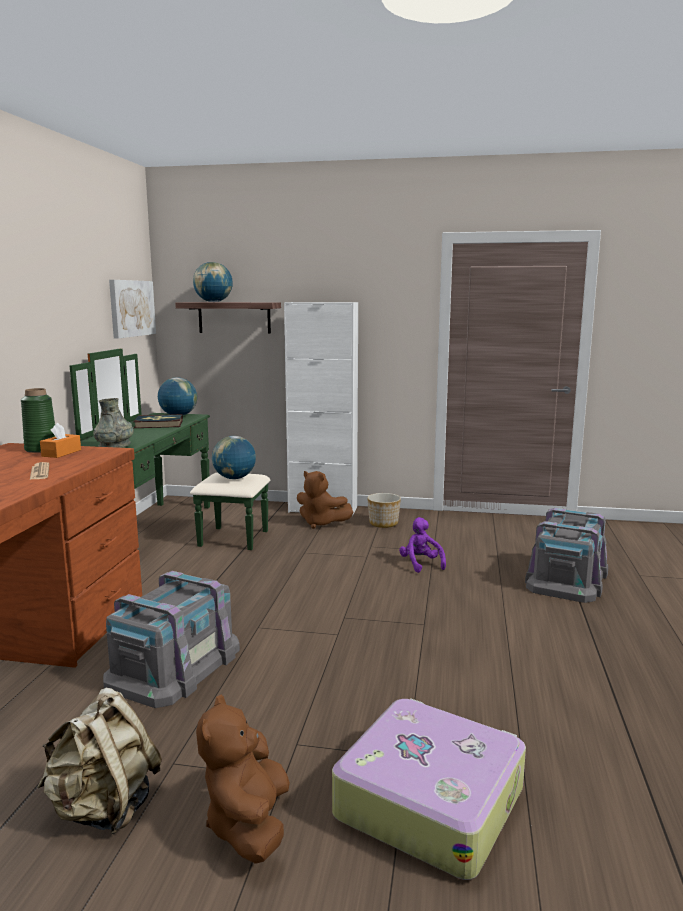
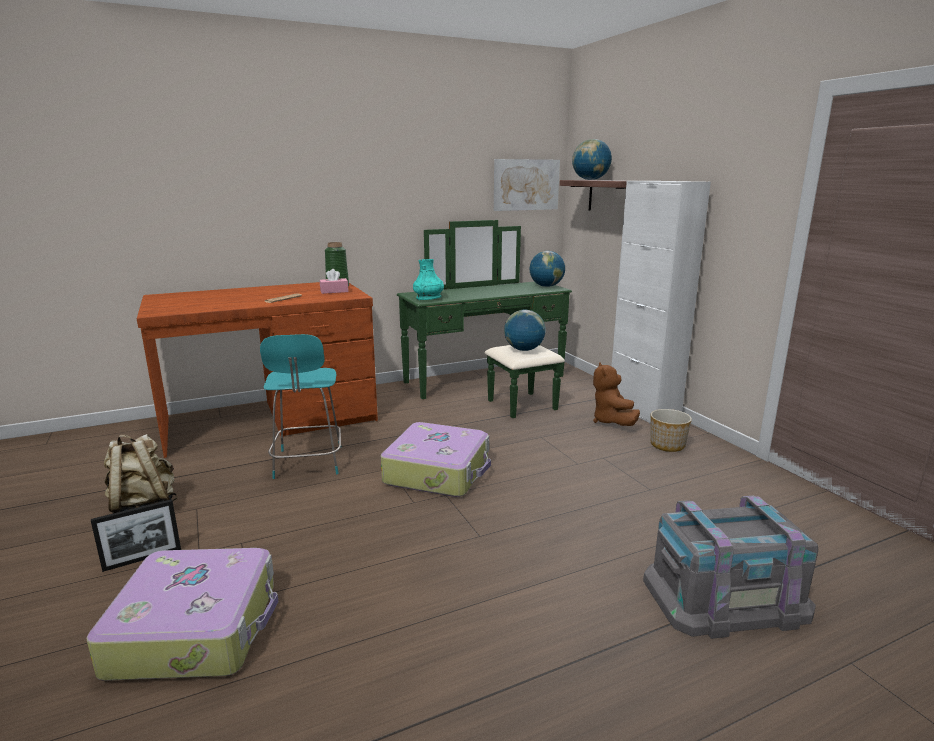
camera: 55 degrees right, 5 degrees up
orange tissue box [40,423,81,458] -> pink tissue box [320,269,349,294]
grey vase [93,398,134,448] -> turquoise vase [413,259,444,300]
grey storage box [103,571,240,708] -> turquoise chair [260,334,341,479]
book [133,414,183,428] -> none
brown plush toy [196,695,290,864] -> picture frame [91,499,181,572]
purple plush toy [399,517,446,573] -> none
none -> suitcase [381,422,491,497]

